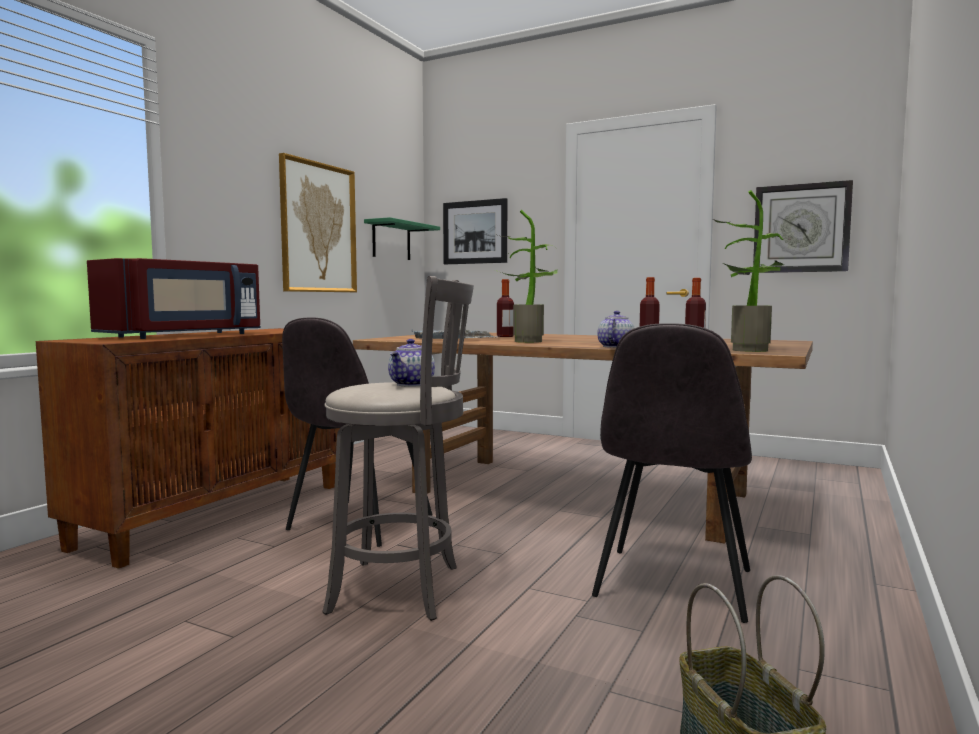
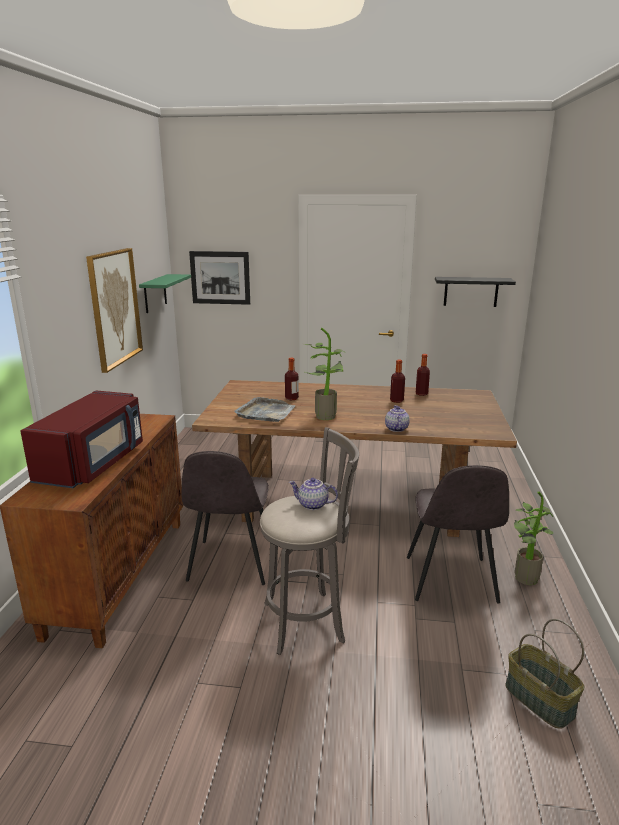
camera: 20 degrees left, 15 degrees up
teapot [388,339,435,387] -> teapot turned 105 degrees clockwise [289,478,338,510]
potted plant [713,190,784,352] -> potted plant moved to [514,492,554,585]
wall clock [753,180,853,273] -> black shelf [435,277,516,307]

